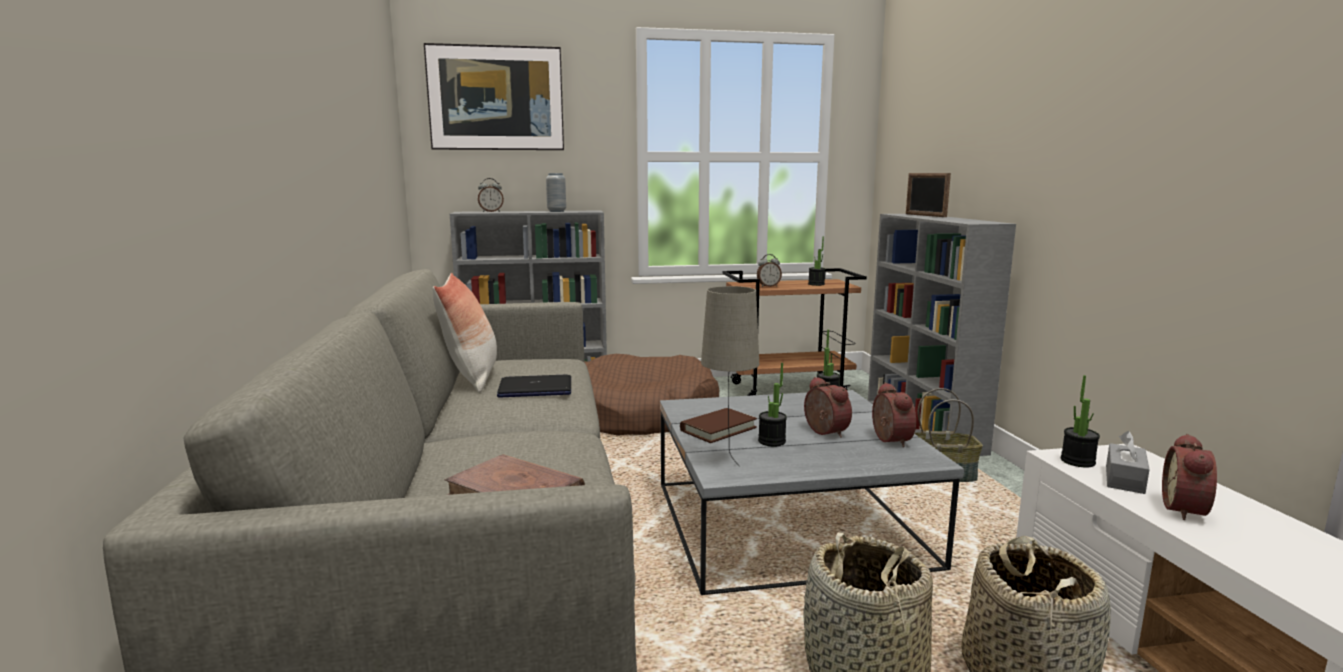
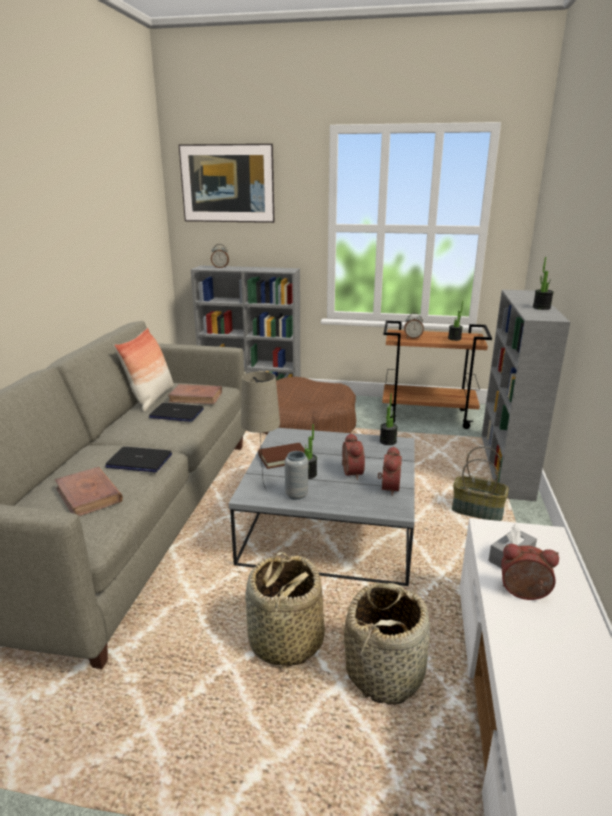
camera: 20 degrees right, 10 degrees up
grey vase [546,173,566,212] -> grey vase moved to [285,451,308,500]
picture frame [906,173,951,217] -> none
potted plant [1061,375,1100,468] -> potted plant moved to [533,257,554,310]
alarm clock [1162,434,1217,520] -> alarm clock turned 60 degrees clockwise [501,544,559,600]
none -> laptop [105,447,172,472]
none -> brown book [168,384,222,404]

